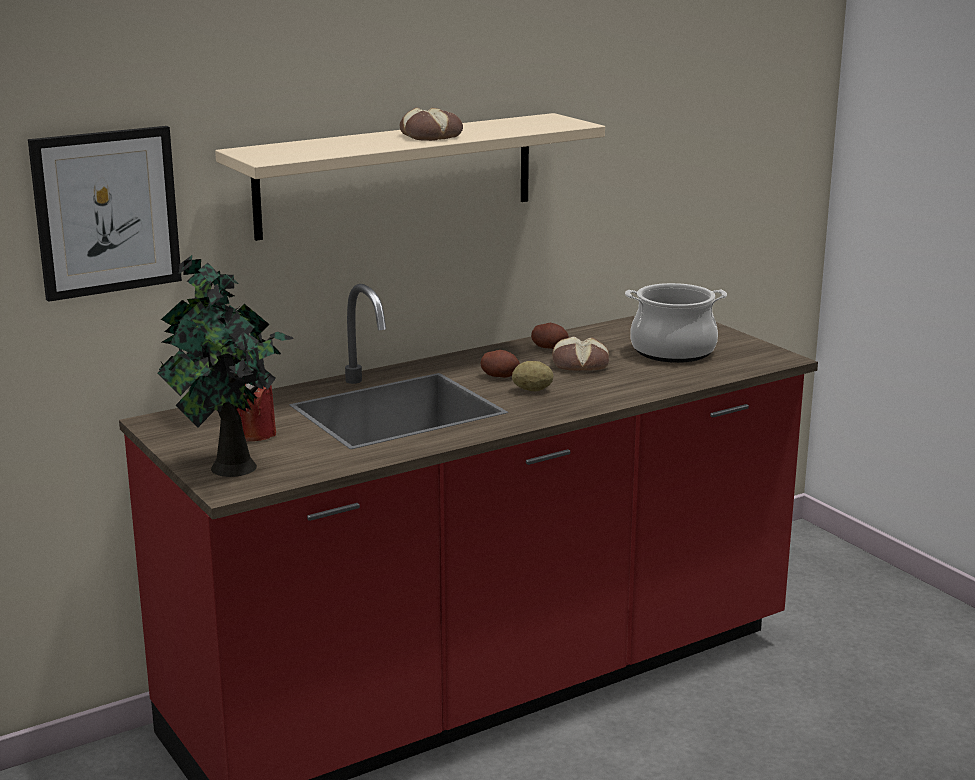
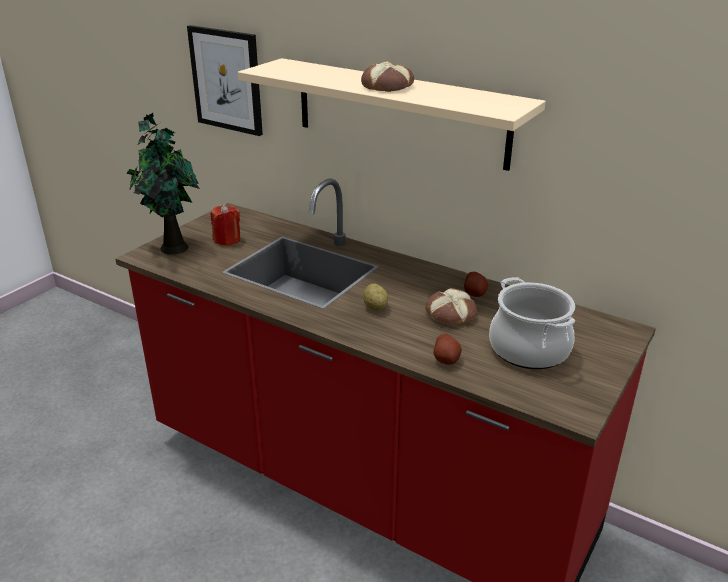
camera: 65 degrees right, 10 degrees up
potato [480,350,520,378] -> potato moved to [434,334,462,365]

